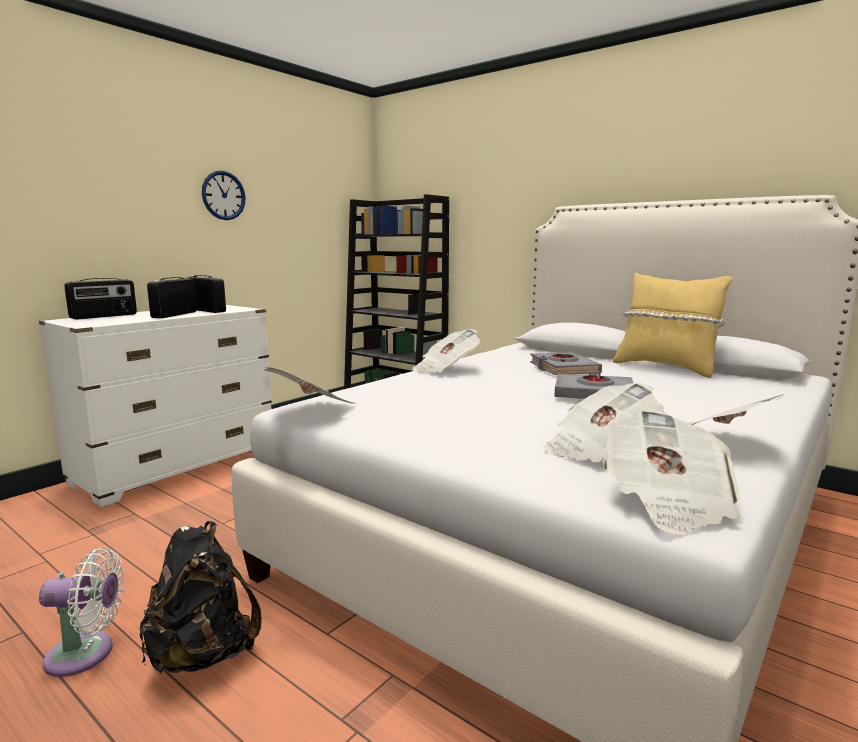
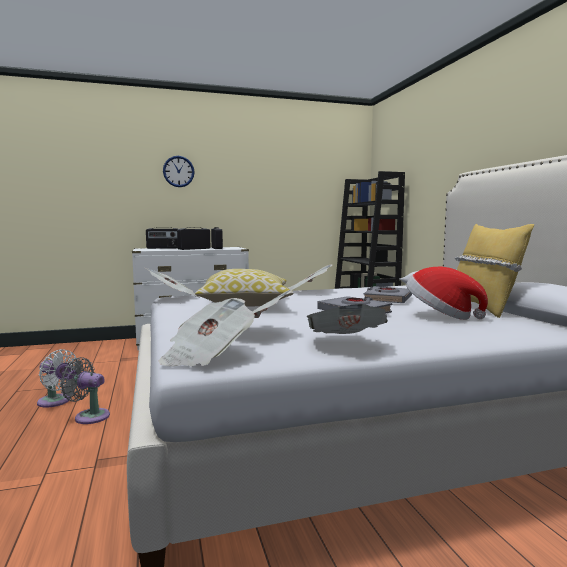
camera: 35 degrees right, 5 degrees down
black backpack [140,521,262,673] -> grey fan [60,357,110,424]
wall clock [202,171,246,220] -> wall clock moved to [163,156,195,187]
none -> pillow [195,269,293,306]
none -> hat [406,266,488,320]

